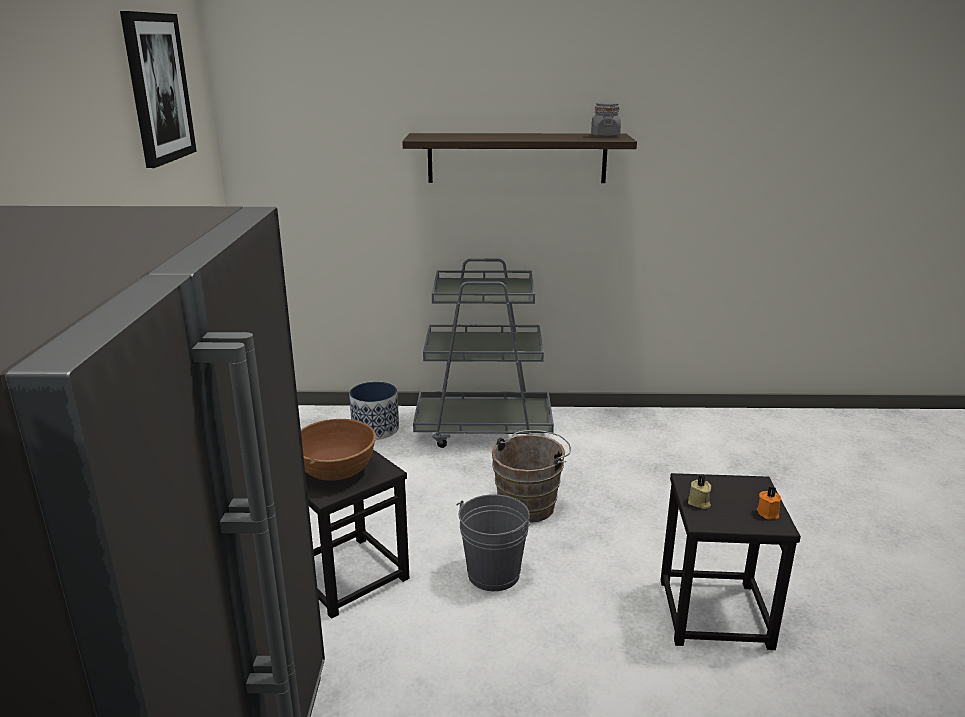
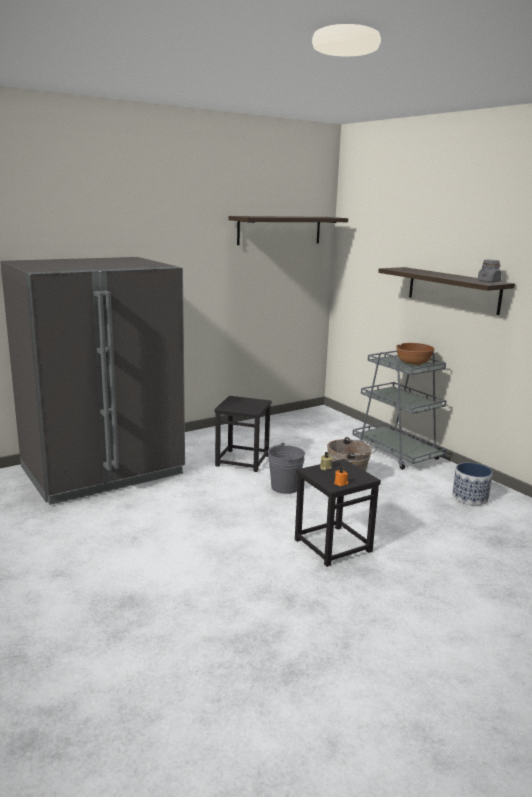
camera: 55 degrees right, 5 degrees down
picture [120,11,197,168] -> shelf [228,216,348,245]
brown bowl [301,419,376,481] -> brown bowl moved to [396,343,435,365]
planter [349,382,399,440] -> planter moved to [452,463,492,506]

